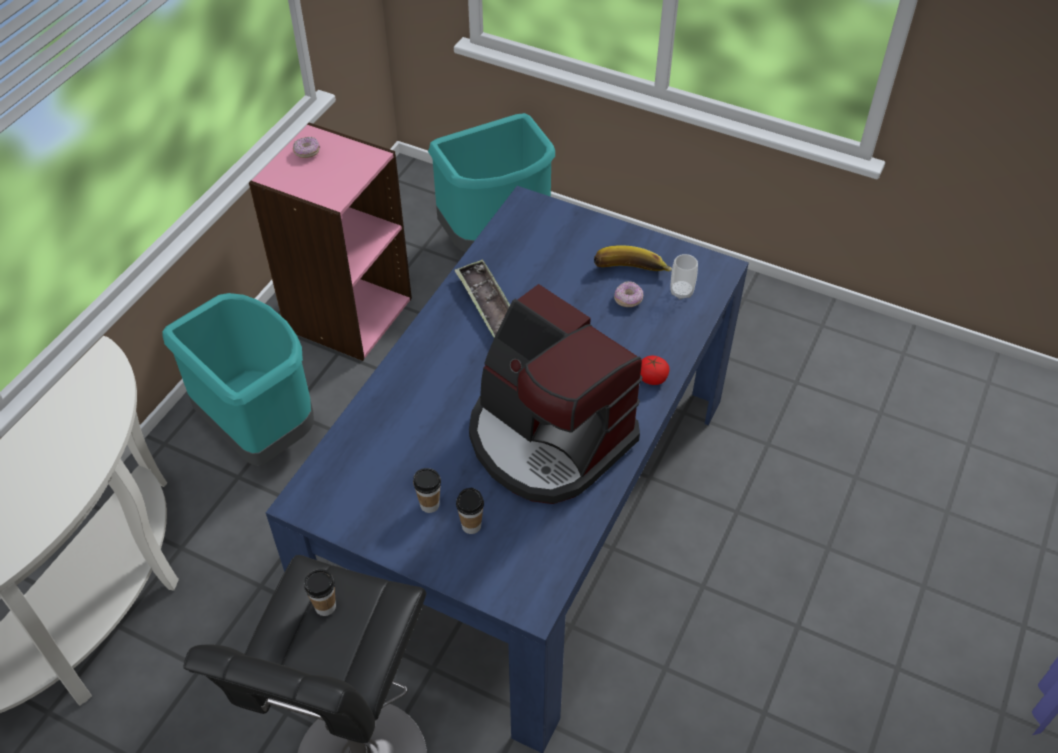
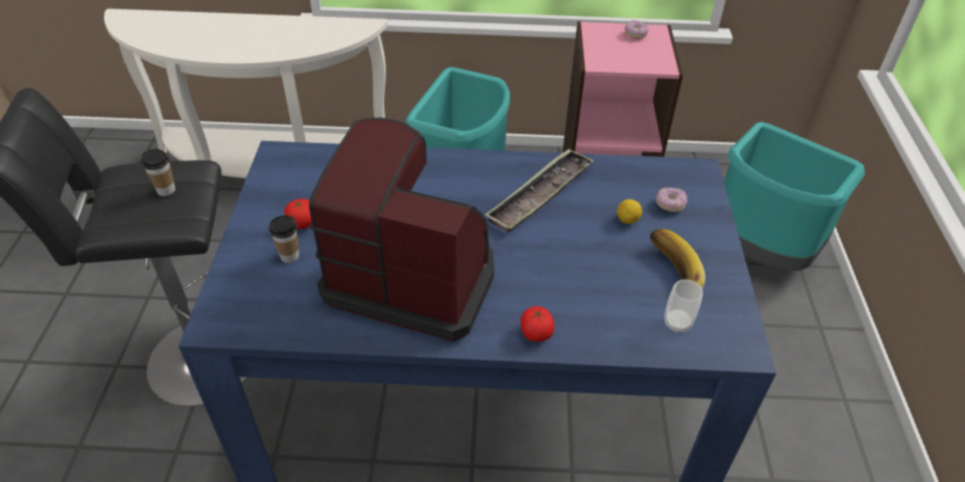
camera: 65 degrees right, 5 degrees down
cup [413,468,441,513] -> tomato [284,198,312,229]
coffee machine [469,284,643,504] -> coffee machine turned 90 degrees clockwise [309,117,494,341]
donut [614,281,643,307] -> donut moved to [656,187,687,212]
none -> lemon [617,199,642,224]

